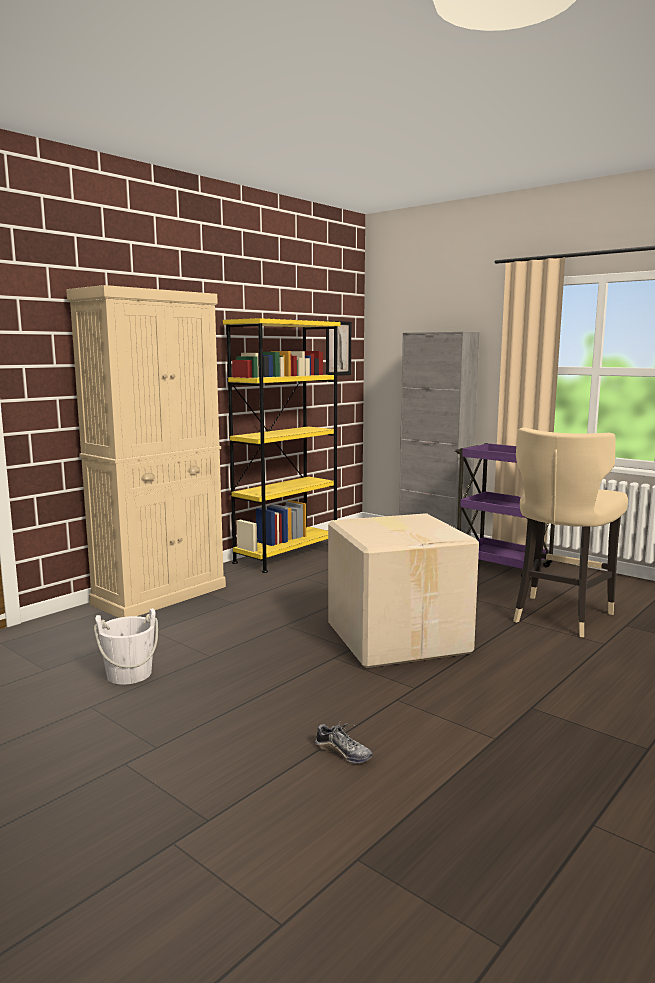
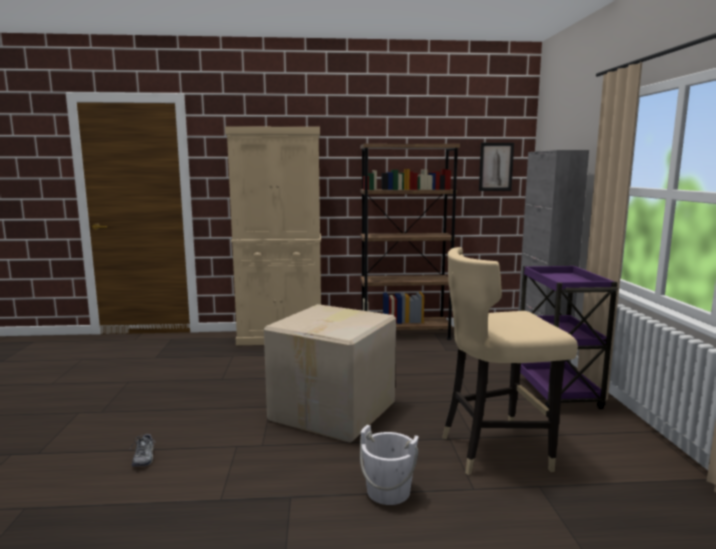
camera: 45 degrees right, 0 degrees up
white bucket [94,608,158,685] -> white bucket moved to [360,425,419,505]
yellow bookcase [223,318,341,573] -> brown bookcase [360,144,460,340]

